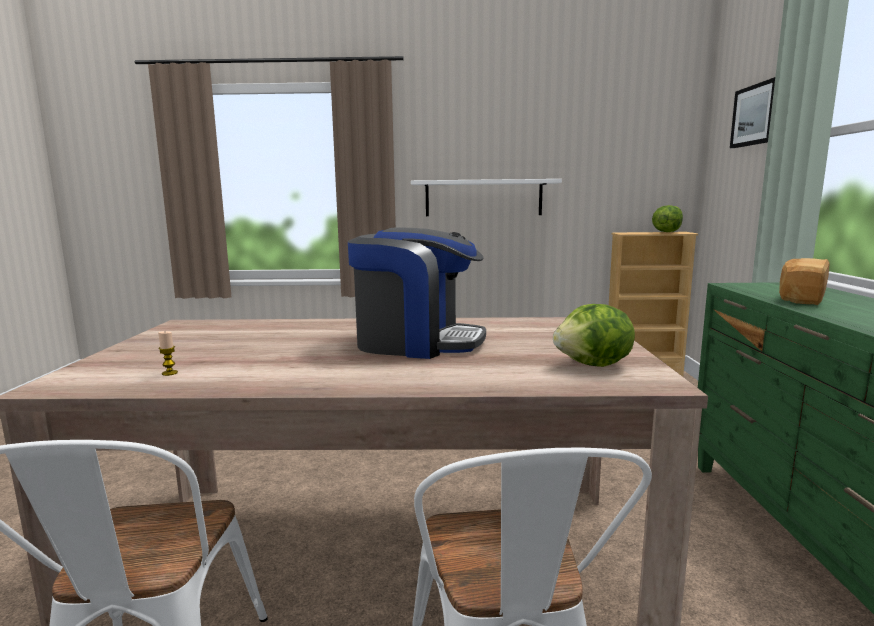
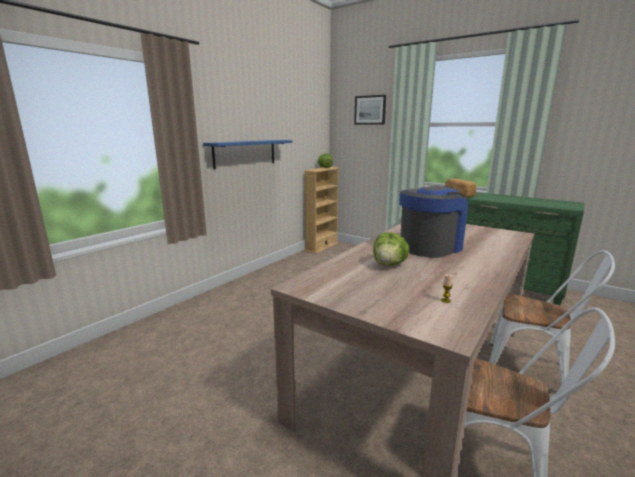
camera: 55 degrees left, 5 degrees up
white shelf [411,179,562,216] -> blue shelf [203,140,292,169]
lettuce [553,304,635,367] -> lettuce moved to [373,232,409,266]

